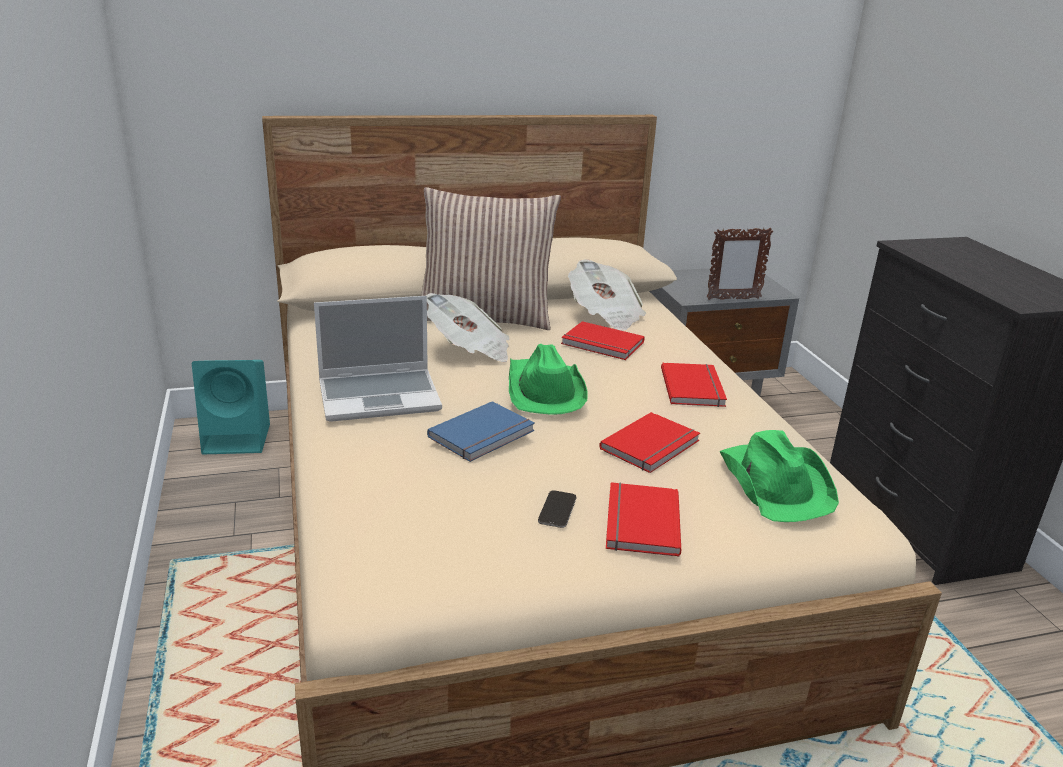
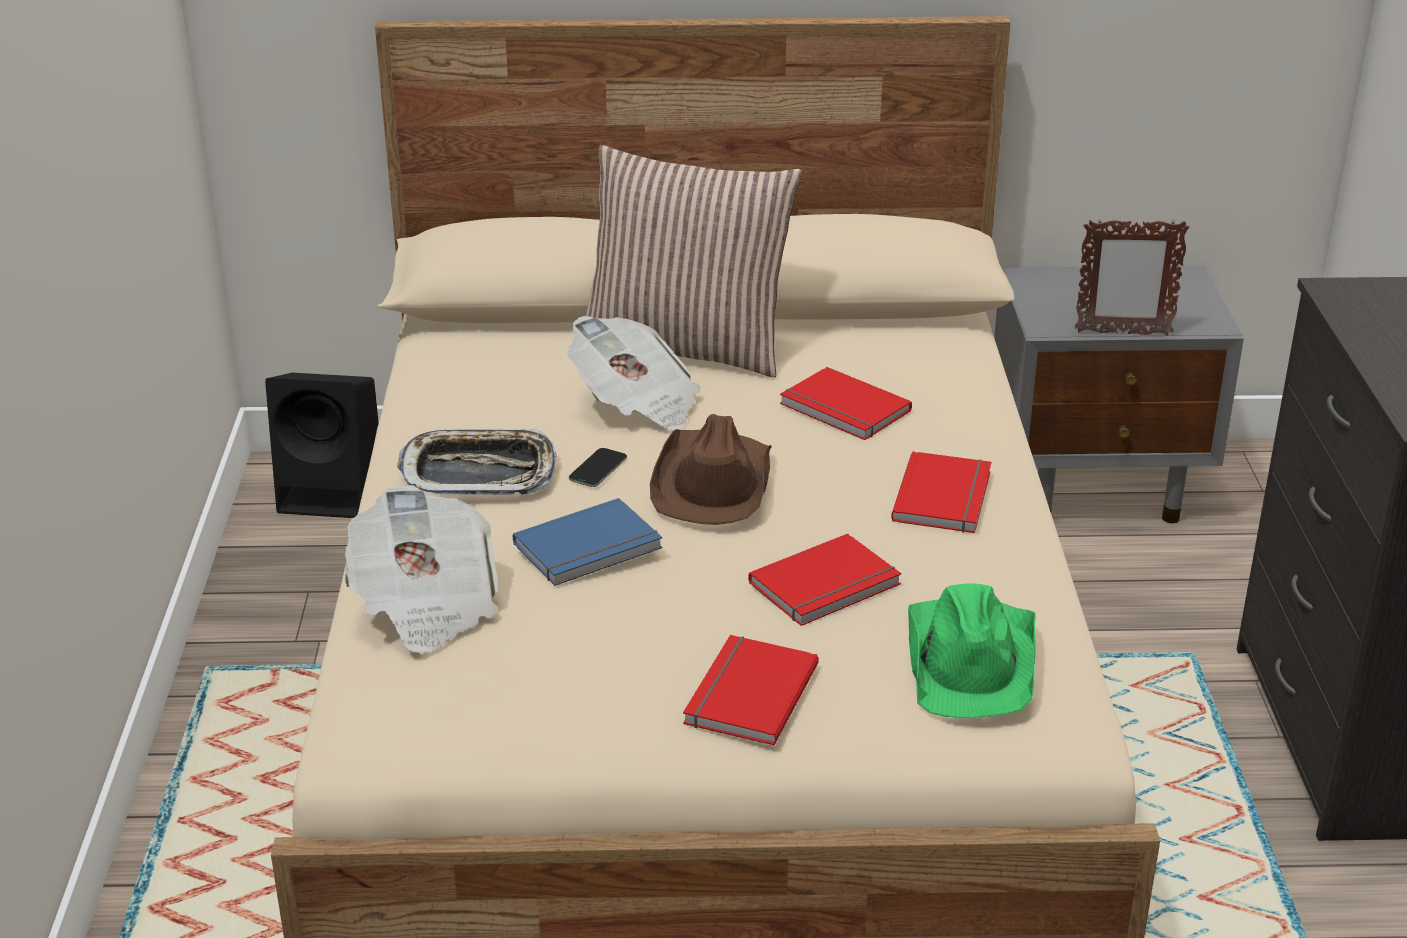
camera: 15 degrees right, 5 degrees up
turquoise speaker [192,360,270,454] -> black speaker [265,373,379,518]
laptop [314,296,442,422] -> tray [397,429,557,495]
green hat [509,344,588,415] -> brown hat [650,414,772,525]
phone [538,490,577,528] -> phone moved to [569,448,627,487]
newspaper [568,259,646,331] -> newspaper moved to [344,485,498,654]

